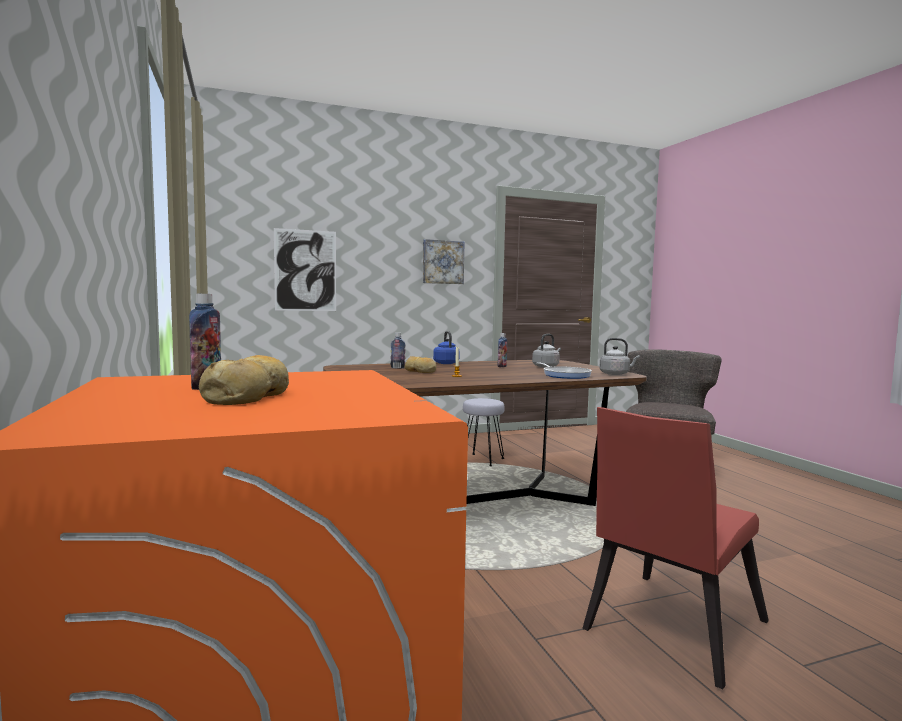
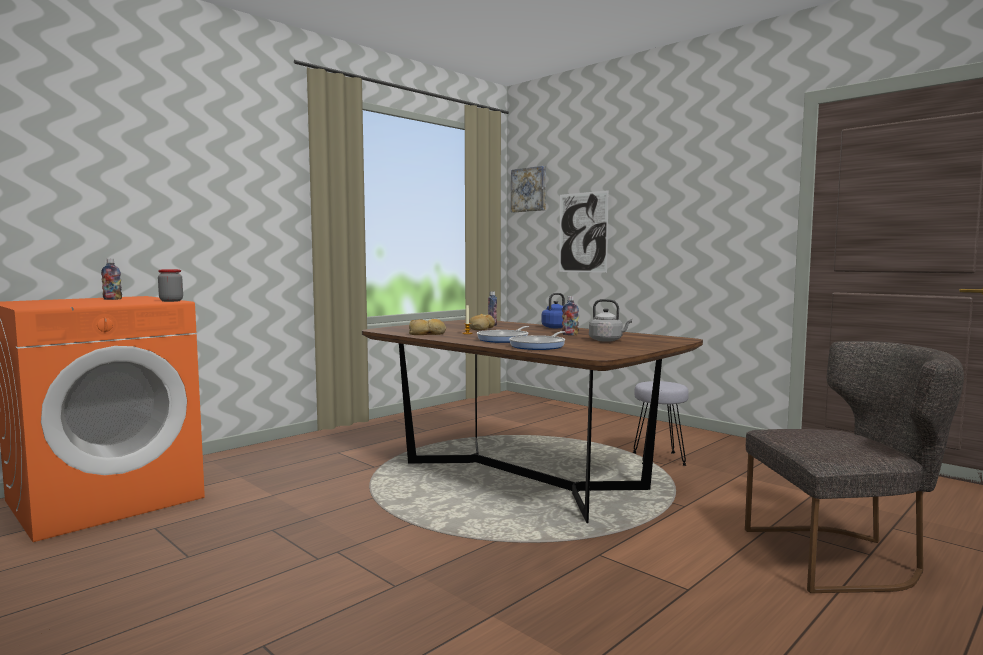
camera: 65 degrees right, 0 degrees up
bread [199,355,289,405] -> bread moved to [409,319,446,335]
picture [423,239,465,284] -> picture moved to [511,166,546,212]
red chair [582,407,769,689] -> none
grey kettle [599,338,640,375] -> none
none -> jar [158,269,183,302]
none -> frying pan [477,326,530,343]

